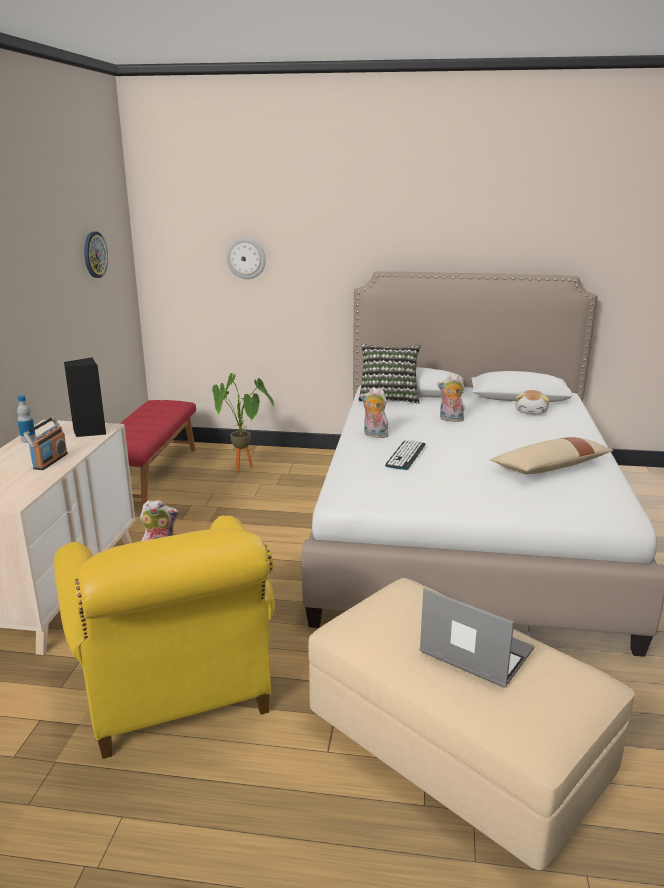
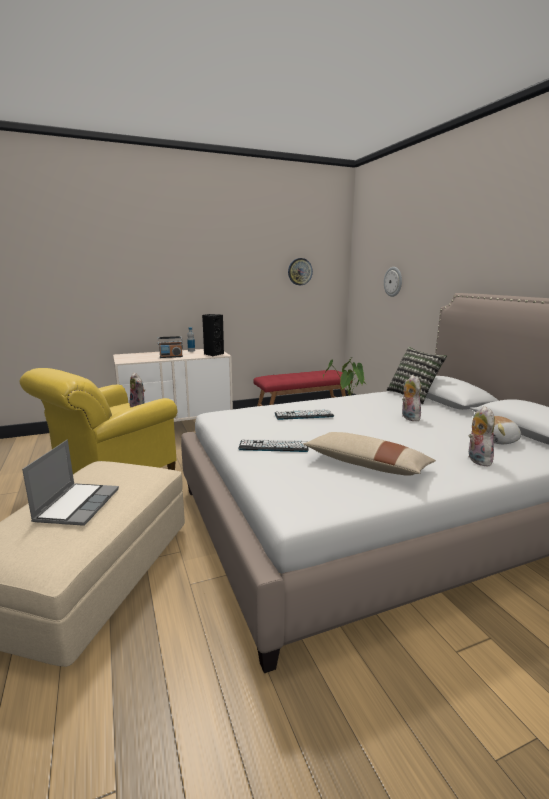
camera: 60 degrees right, 5 degrees down
plush toy [361,388,390,438] -> plush toy moved to [468,406,495,466]
none -> keyboard [238,439,309,452]

